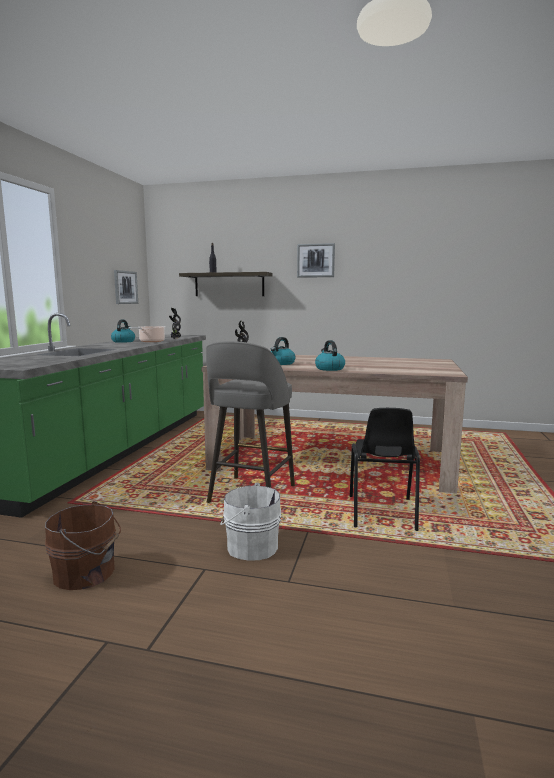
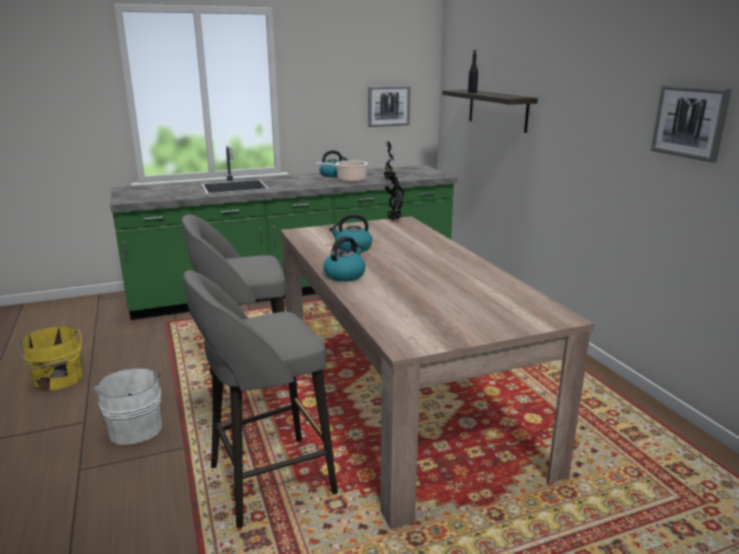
camera: 55 degrees right, 10 degrees up
brown bucket [45,501,121,590] -> yellow bucket [18,326,83,391]
picture [297,243,335,278] -> picture moved to [650,85,732,163]
black chair [350,408,420,531] -> grey stool [184,270,338,528]

